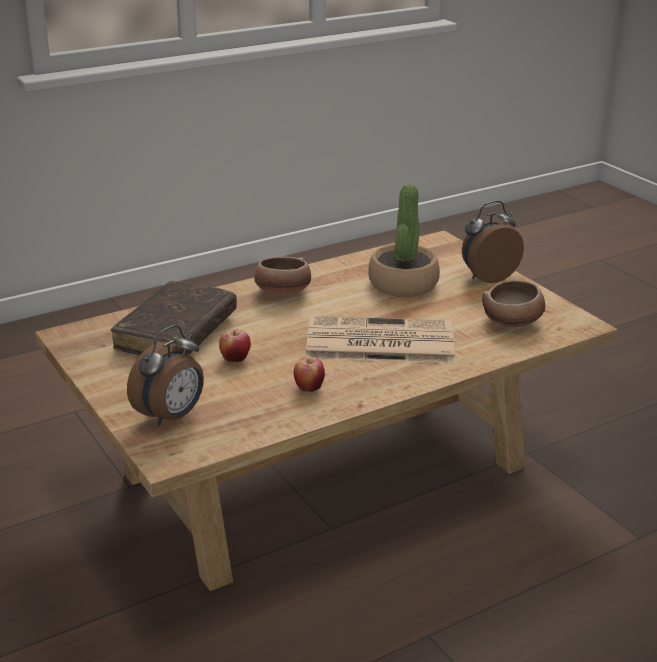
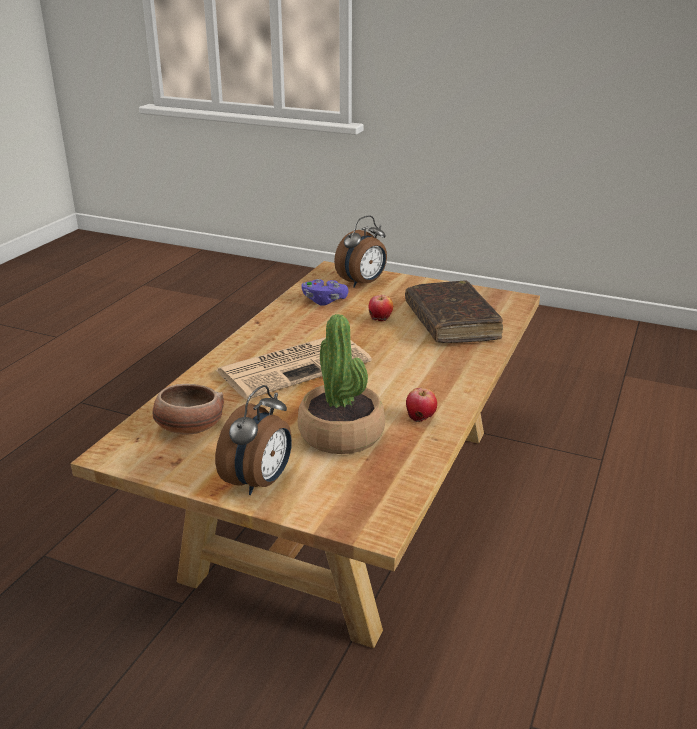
camera: 145 degrees right, 0 degrees up
alarm clock [127,325,204,426] -> alarm clock turned 135 degrees counterclockwise [334,216,387,288]
bowl [254,257,311,296] -> none
apple [294,357,325,392] -> apple moved to [406,388,437,422]
none -> purple game controller [302,279,348,306]

